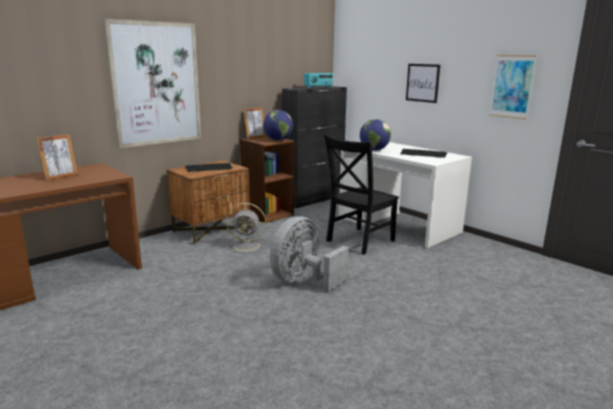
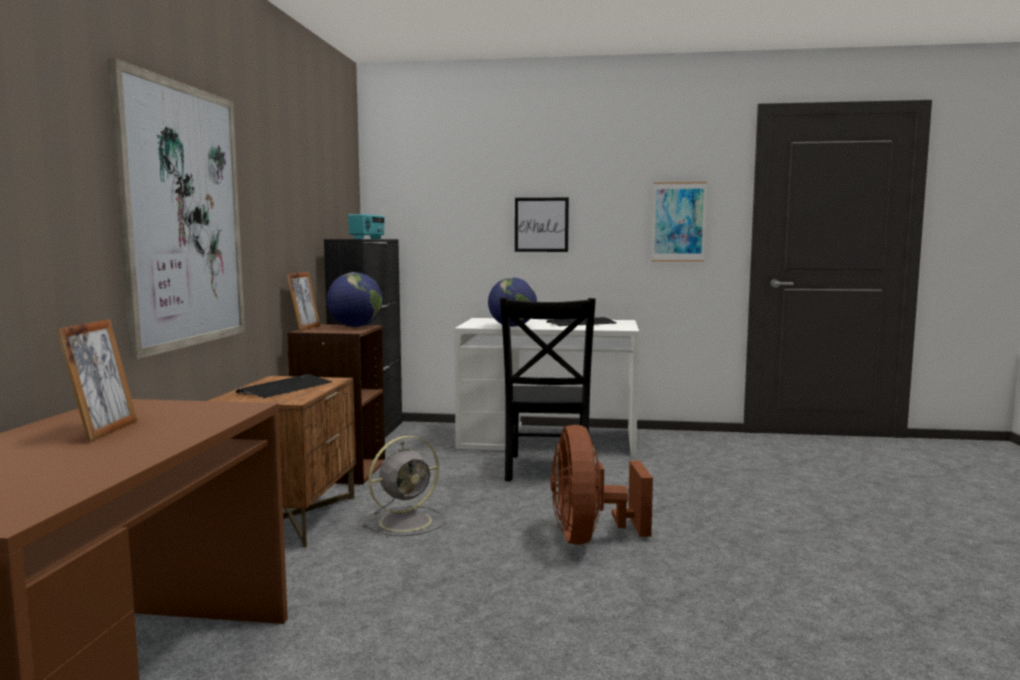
camera: 40 degrees left, 10 degrees down
grey fan [270,216,349,291] -> brown fan [551,425,653,545]

